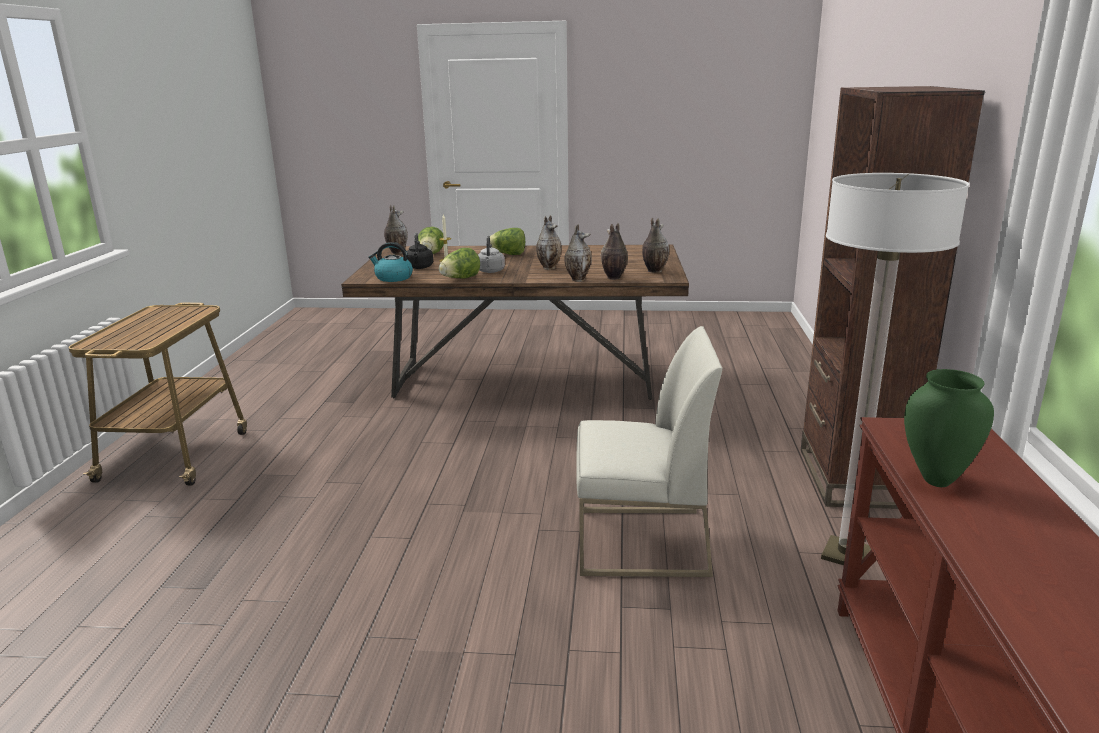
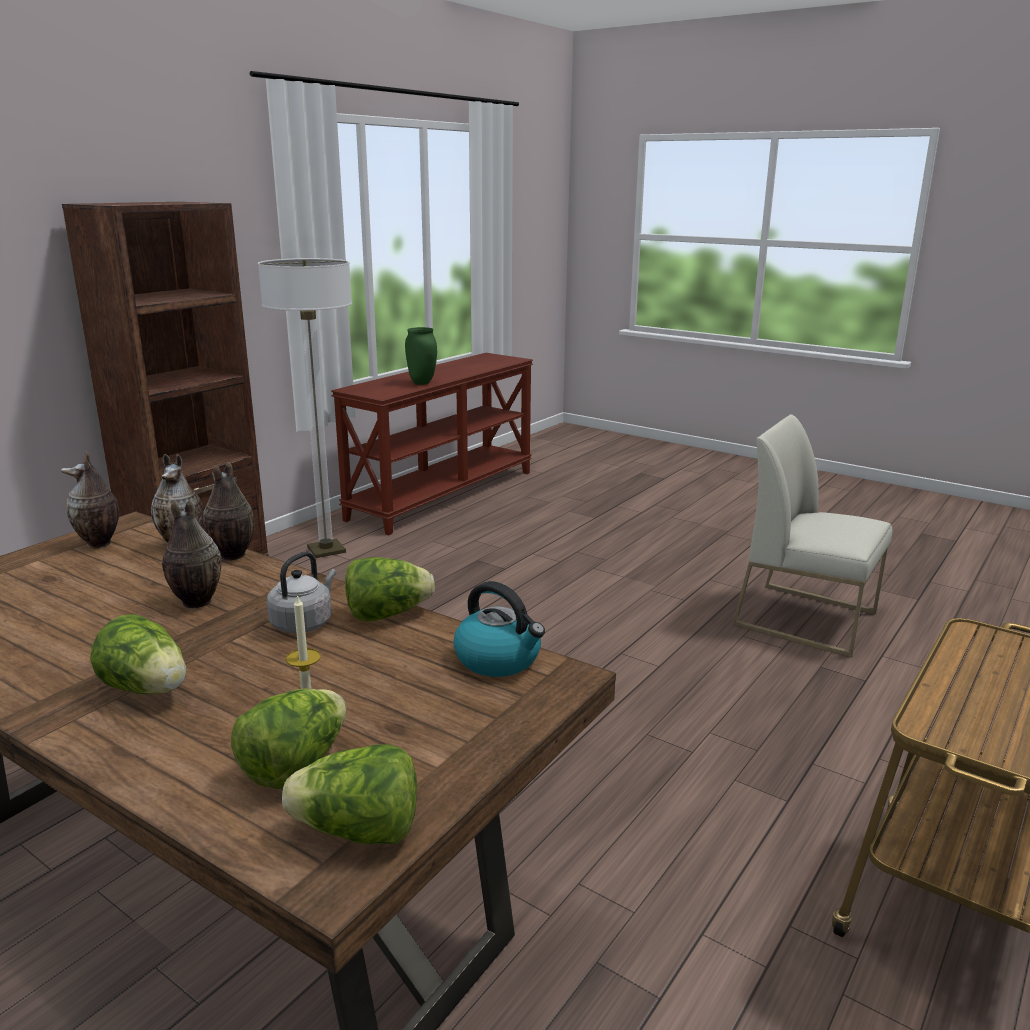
camera: 150 degrees left, 0 degrees up
vase [384,205,407,254] -> lettuce [282,744,417,844]
black kettle [407,233,433,269] -> none
white chair [576,326,723,577] -> white chair moved to [733,414,892,658]

